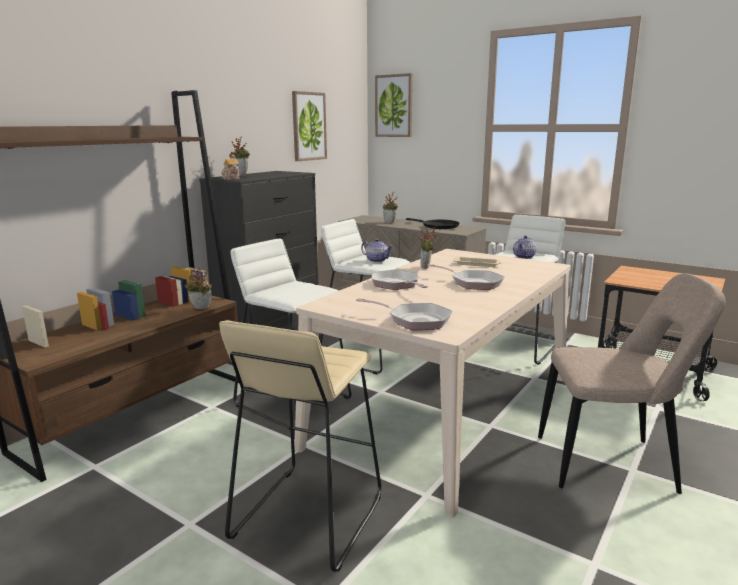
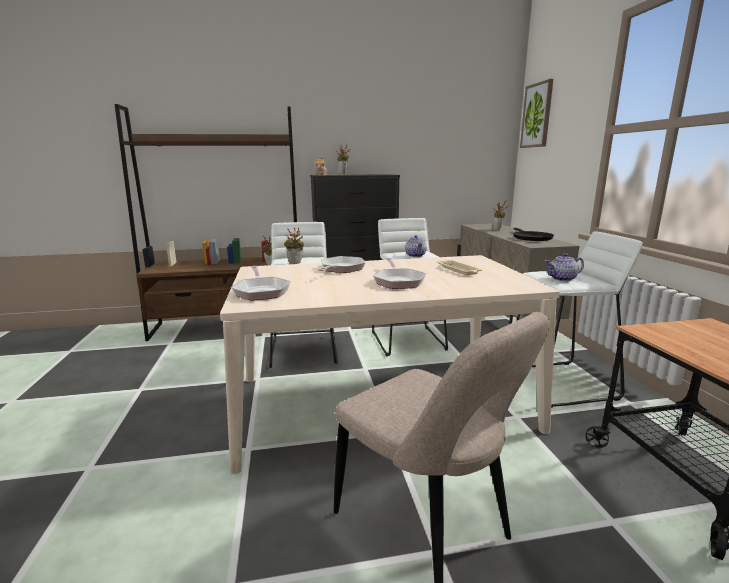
camera: 45 degrees right, 0 degrees up
beige stool [219,320,381,572] -> none
picture [292,91,327,161] -> none
potted plant [417,226,438,269] -> potted plant moved to [284,228,304,264]

